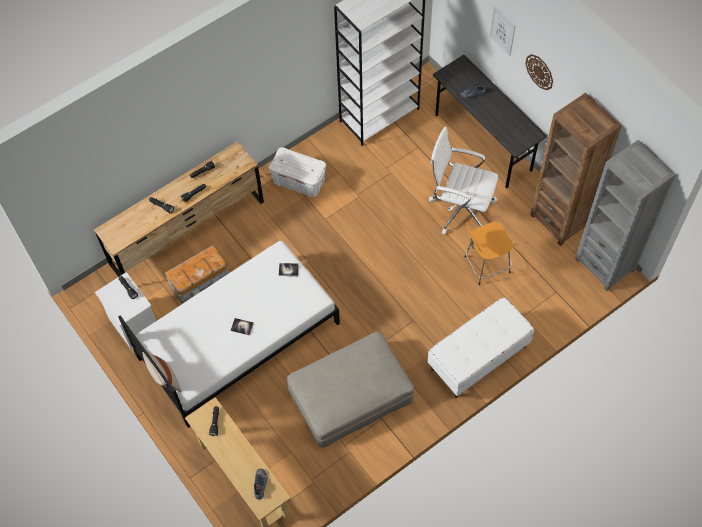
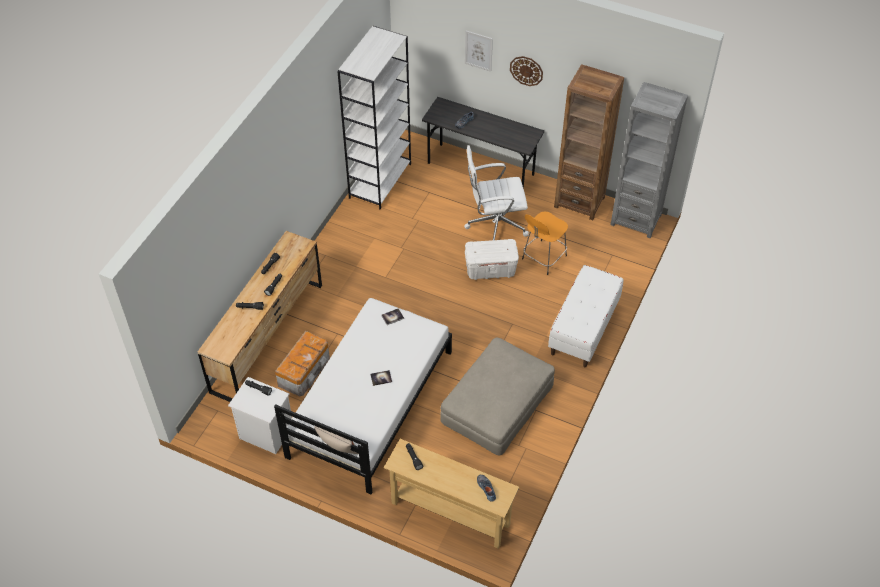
camera: 30 degrees left, 10 degrees down
white storage box [269,147,326,197] -> white storage box moved to [465,239,519,280]

